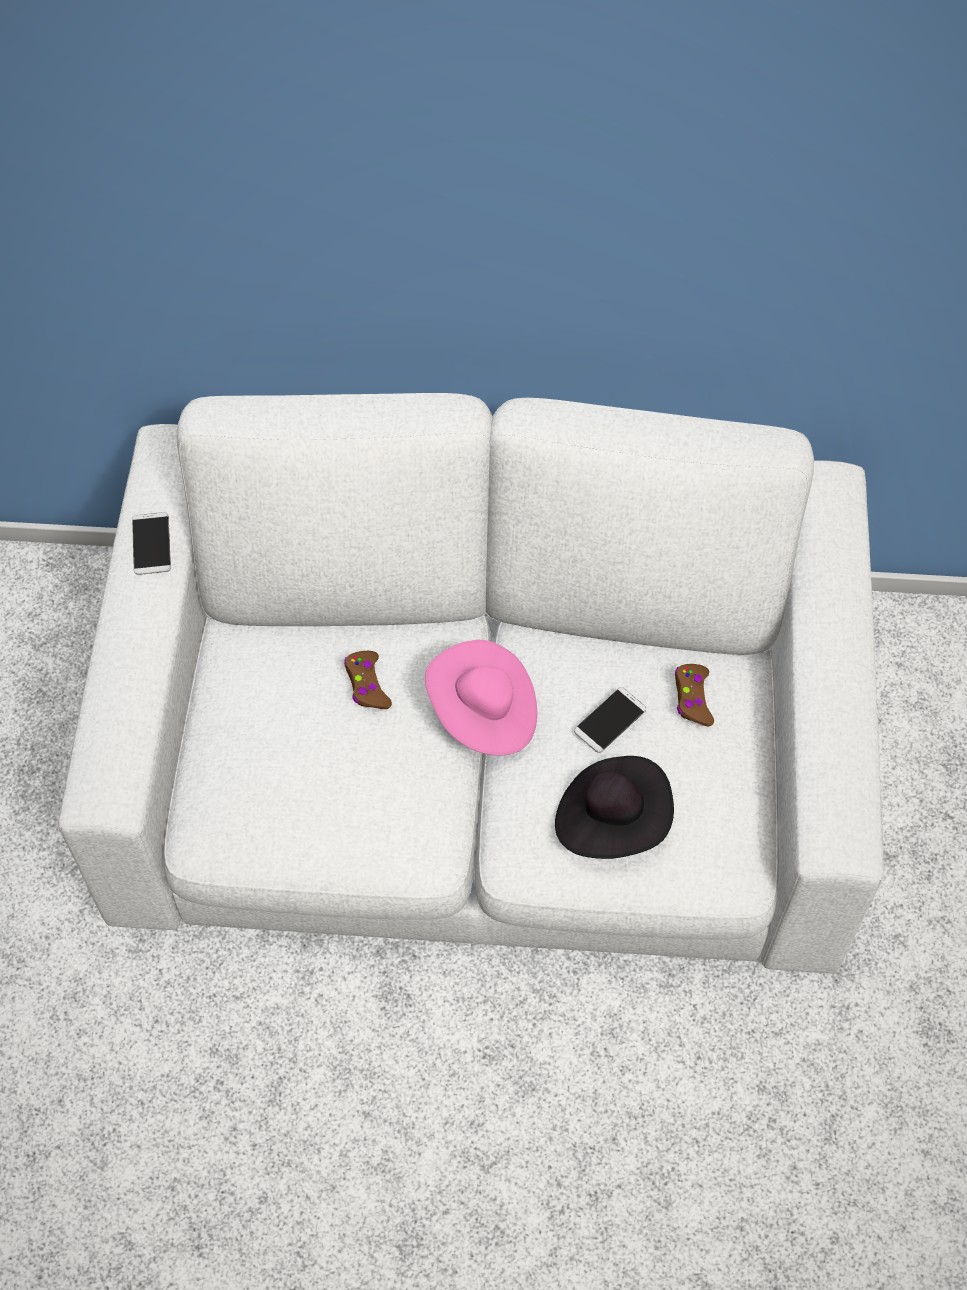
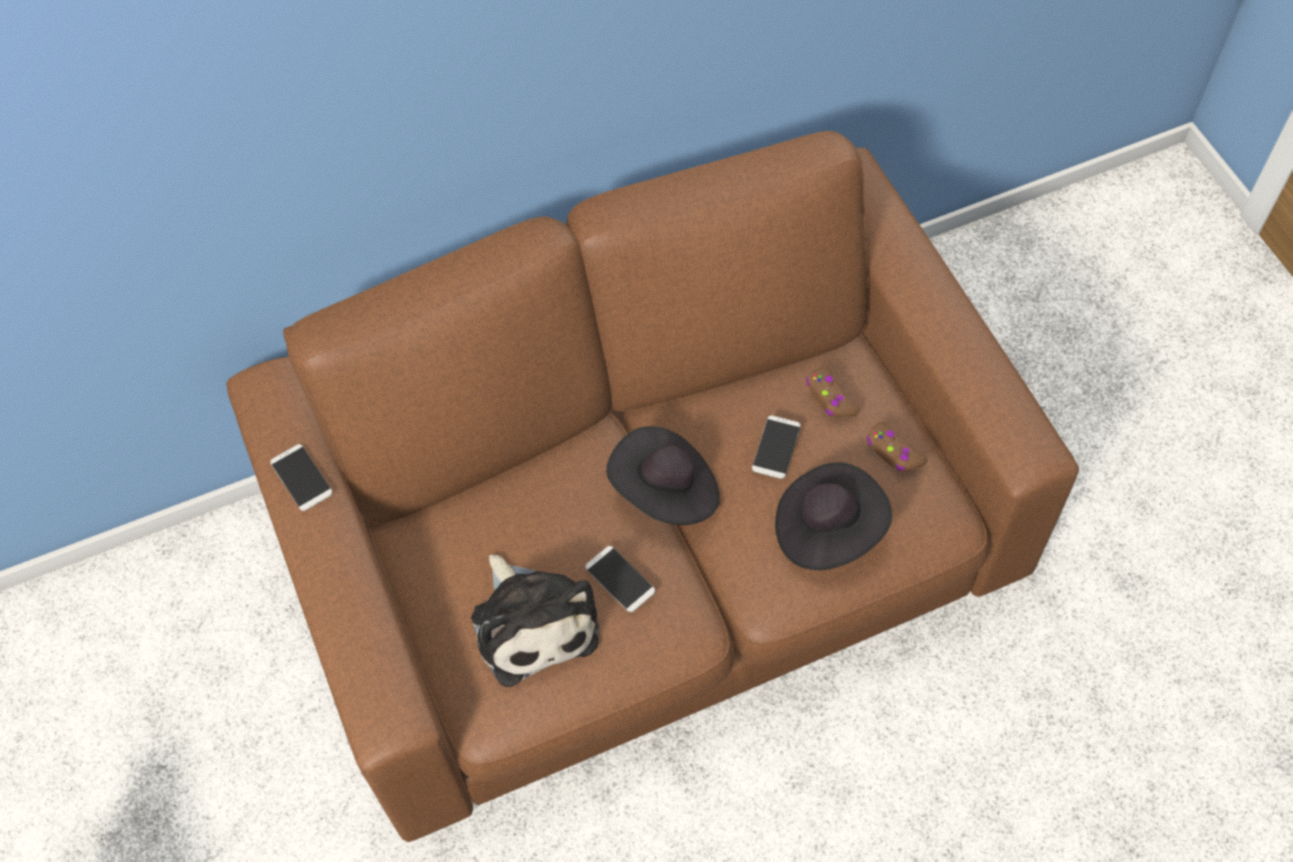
camera: 25 degrees left, 0 degrees up
white sofa [58,393,884,973] -> brown sofa [226,131,1079,842]
brown game controller [344,651,392,709] -> brown game controller moved to [867,422,928,472]
pink hat [425,640,537,756] -> black hat [606,426,720,525]
none -> plush toy [471,555,599,687]
none -> phone [585,546,655,612]

